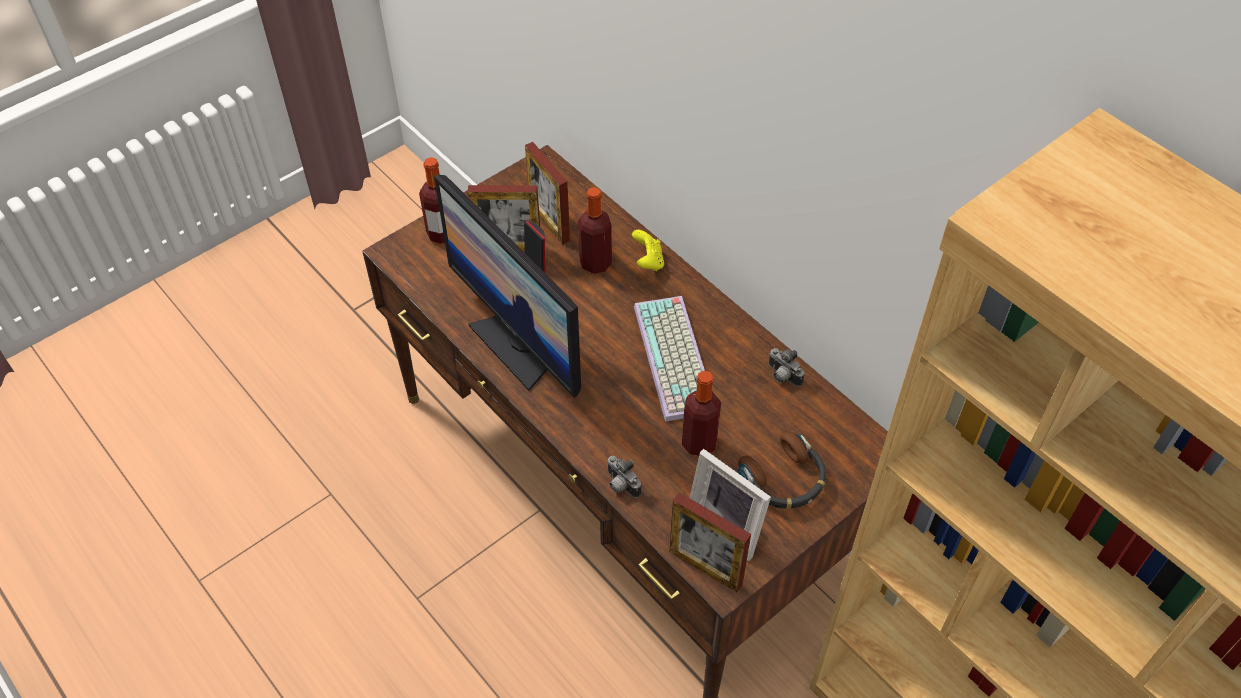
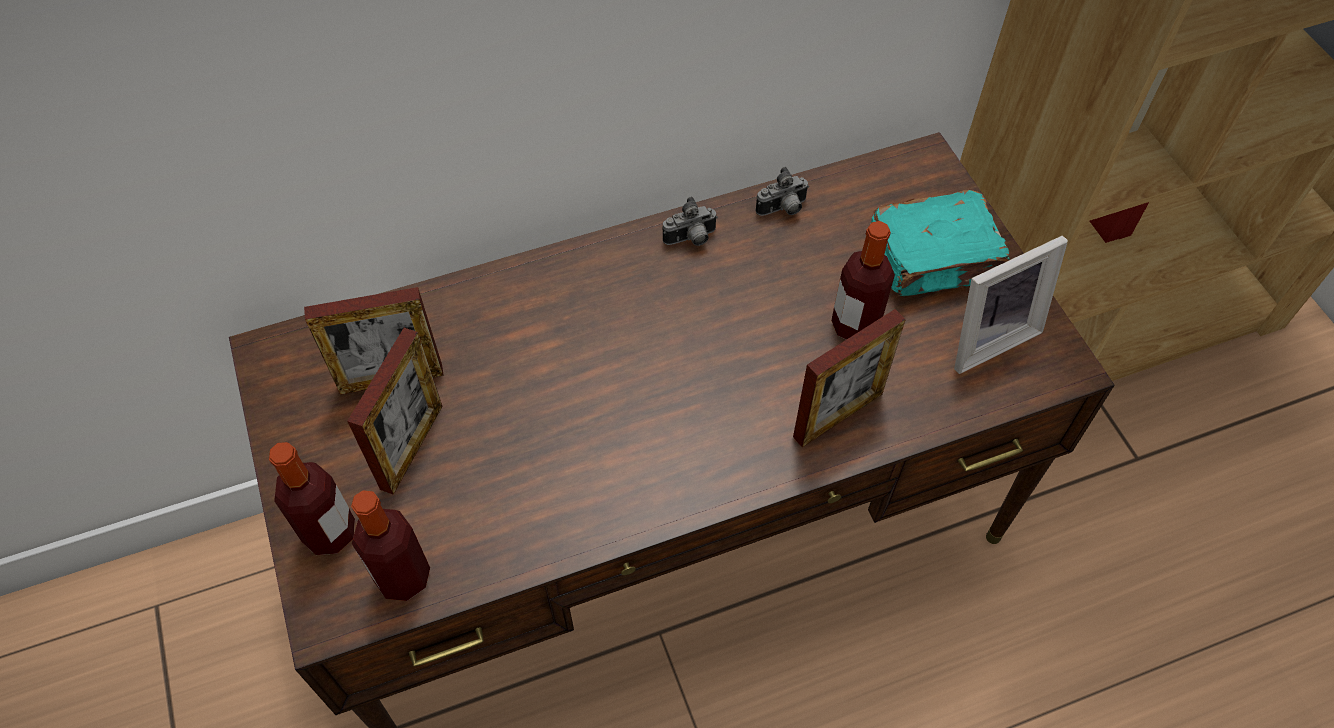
camera: 70 degrees left, 5 degrees up
monitor [434,175,581,398] -> none
bottle [578,187,612,274] -> bottle moved to [351,490,430,601]
camera [607,456,641,498] -> camera moved to [663,197,718,246]
yellow game controller [632,230,664,272] -> none
keyboard [634,296,705,422] -> none
picture frame [670,492,751,592] -> picture frame moved to [793,309,906,447]
headphones [738,432,827,510] -> turquoise book [871,190,1010,296]

